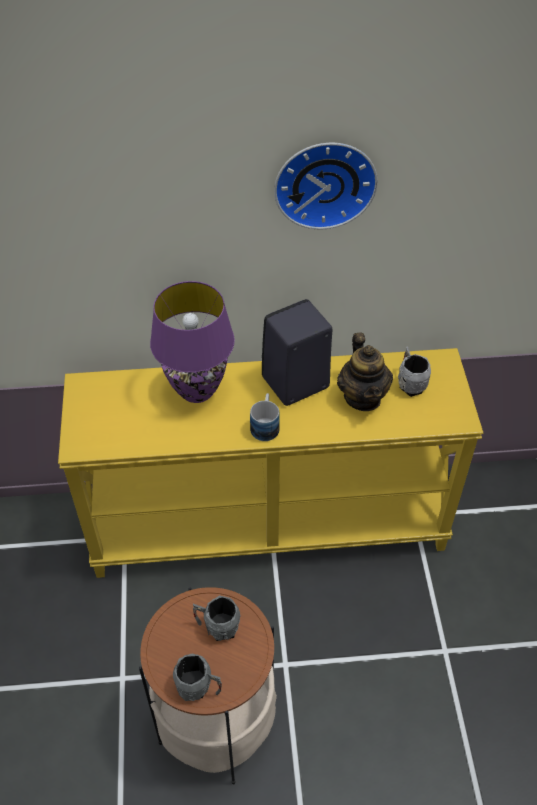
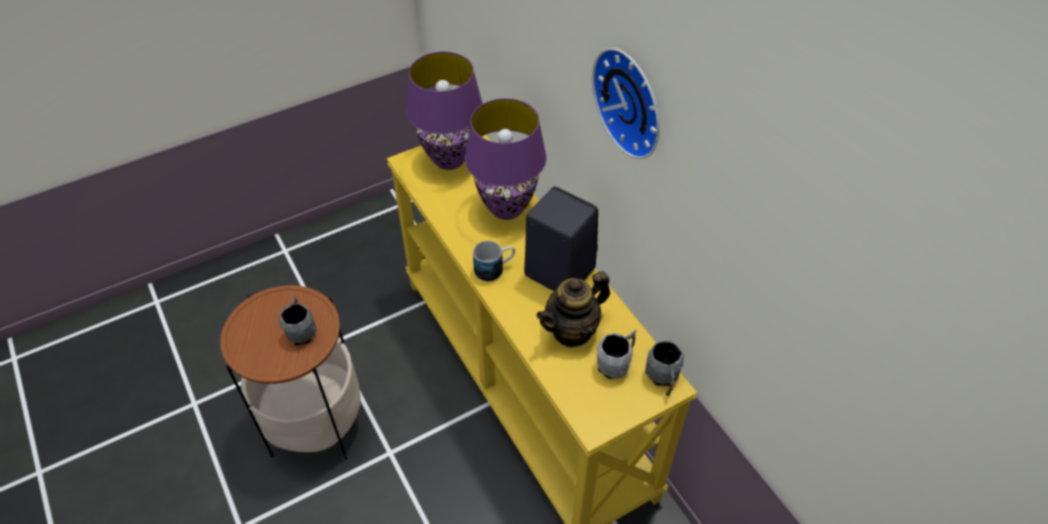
camera: 65 degrees right, 0 degrees up
grey mug [173,654,222,701] -> grey mug moved to [645,340,684,396]
none -> purple table lamp [406,52,483,170]

